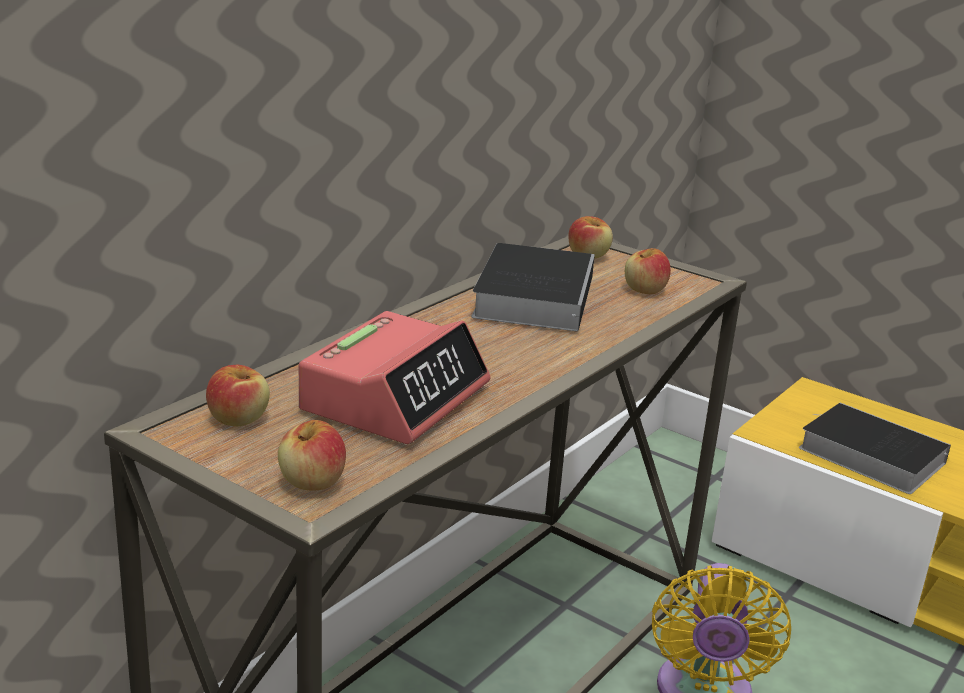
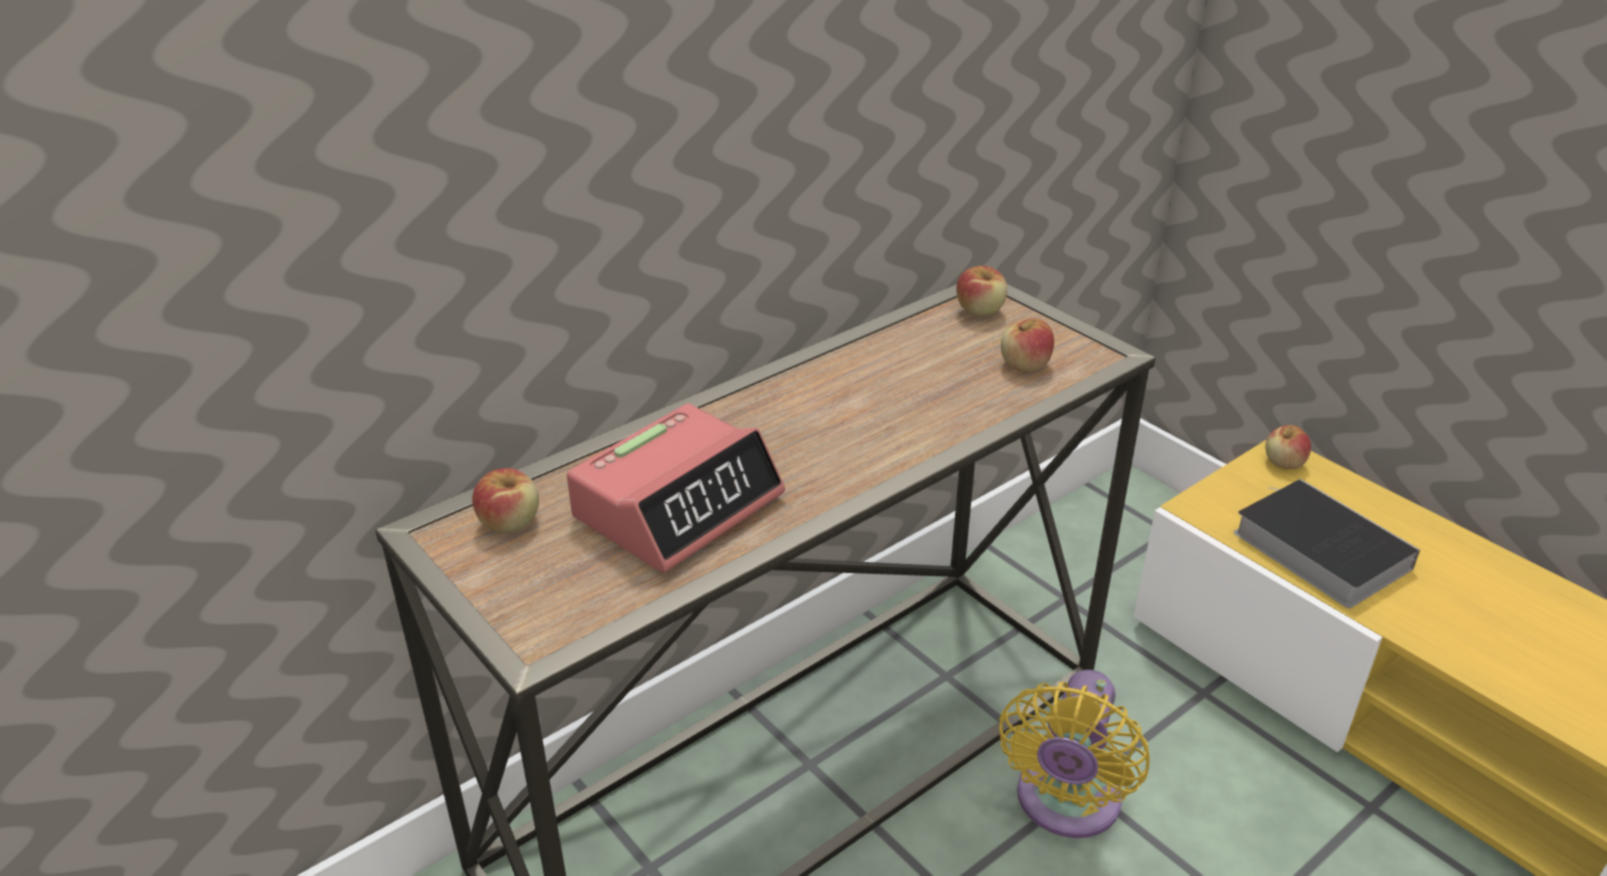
camera: 15 degrees right, 10 degrees up
apple [278,420,346,491] -> apple moved to [1265,425,1311,469]
book [471,243,595,331] -> none

